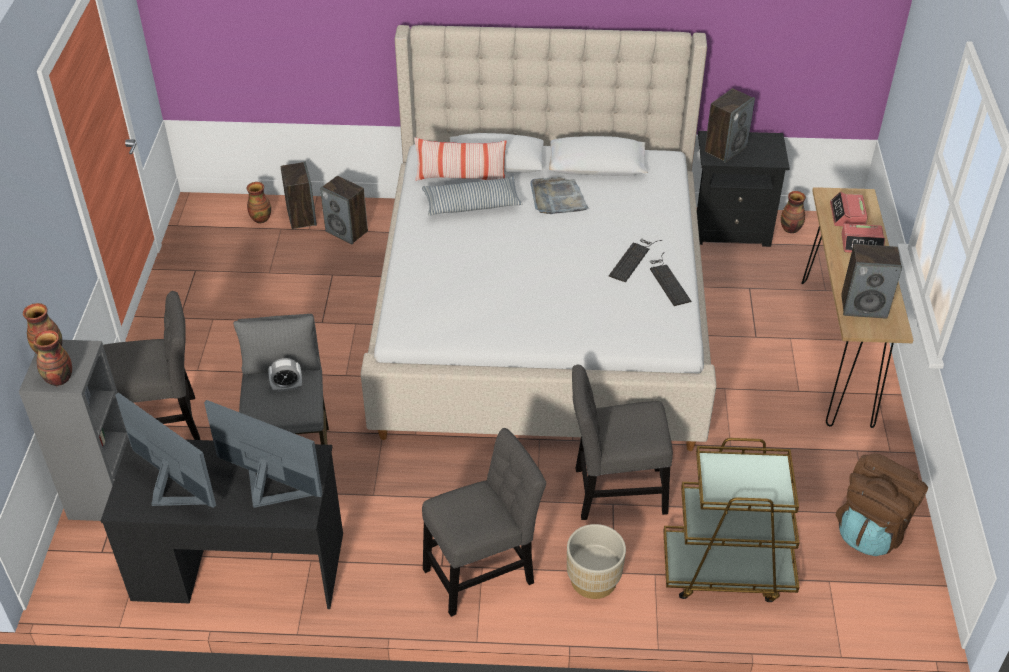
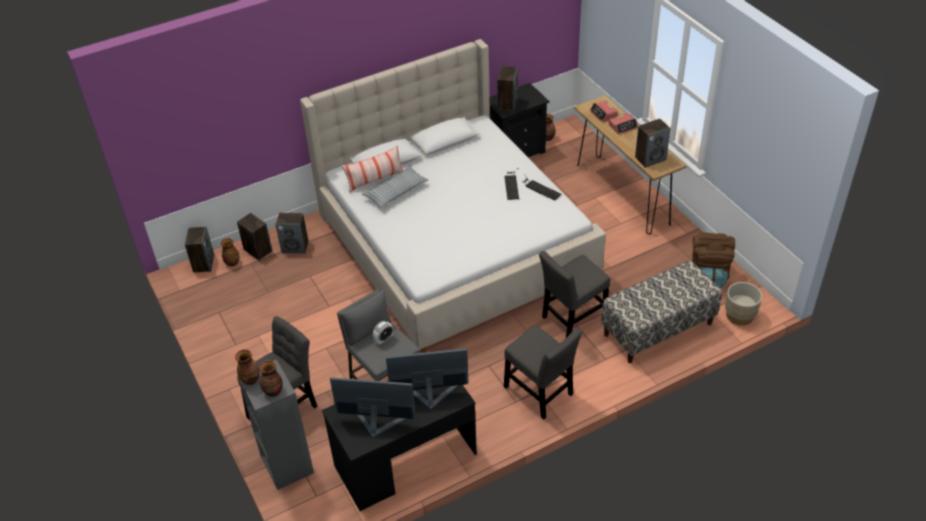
camera: 30 degrees left, 0 degrees up
grey chair [422,428,546,617] -> grey chair turned 105 degrees clockwise [504,325,582,419]
grey tray [530,177,589,214] -> none
beige planter [567,524,626,599] -> beige planter moved to [725,282,762,326]
brown cart [663,438,799,602] -> bench [601,261,722,363]
none -> speaker [185,227,214,272]

